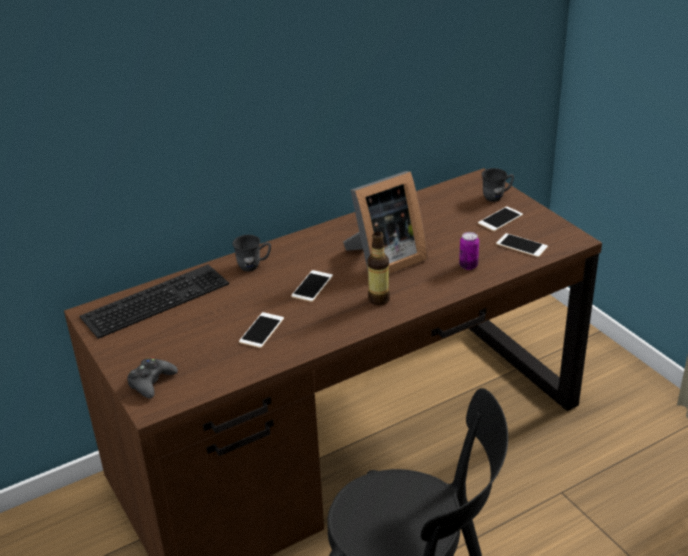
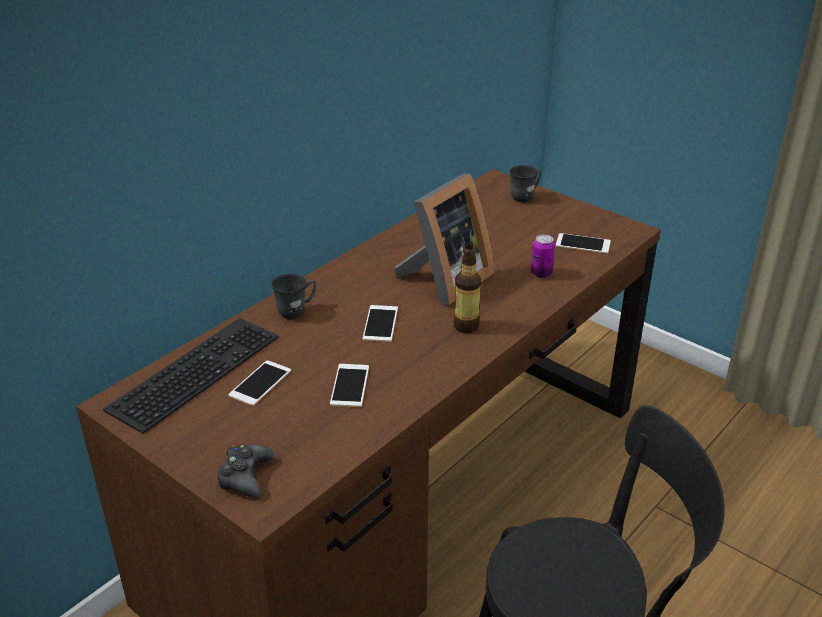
camera: 20 degrees left, 0 degrees up
phone [478,207,523,231] -> phone moved to [228,360,291,406]

